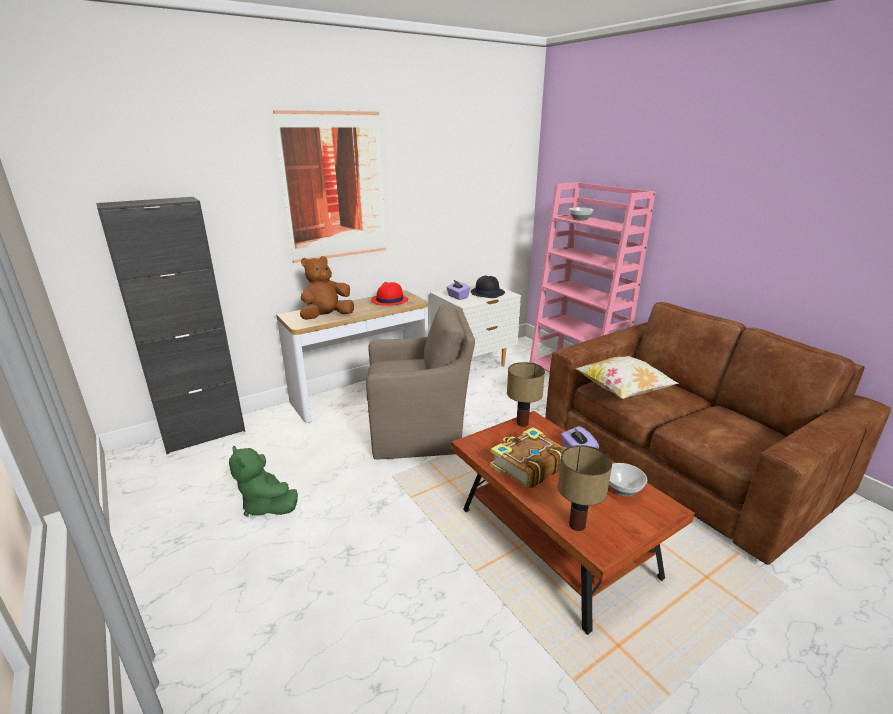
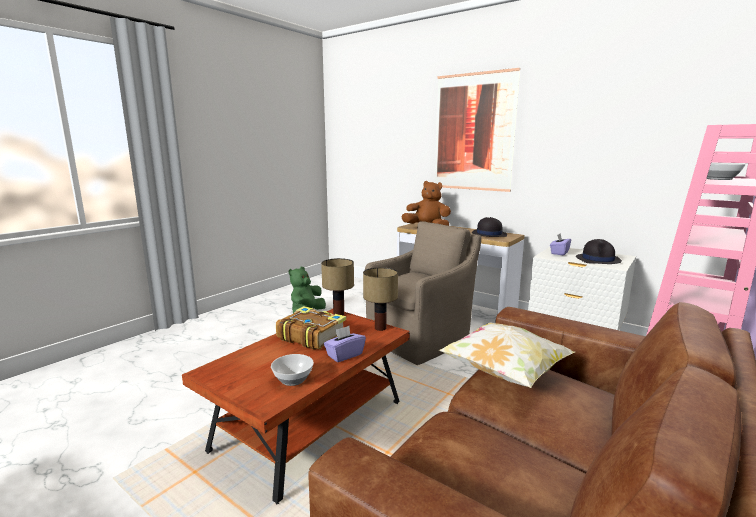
camera: 70 degrees right, 10 degrees down
black cabinet [96,197,245,454] -> none
brown armchair [366,304,475,459] -> brown armchair turned 105 degrees counterclockwise [365,221,481,365]
red hat [371,282,408,306] -> black hat [472,217,507,237]
table lamp [558,445,612,531] -> table lamp moved to [321,258,354,316]

